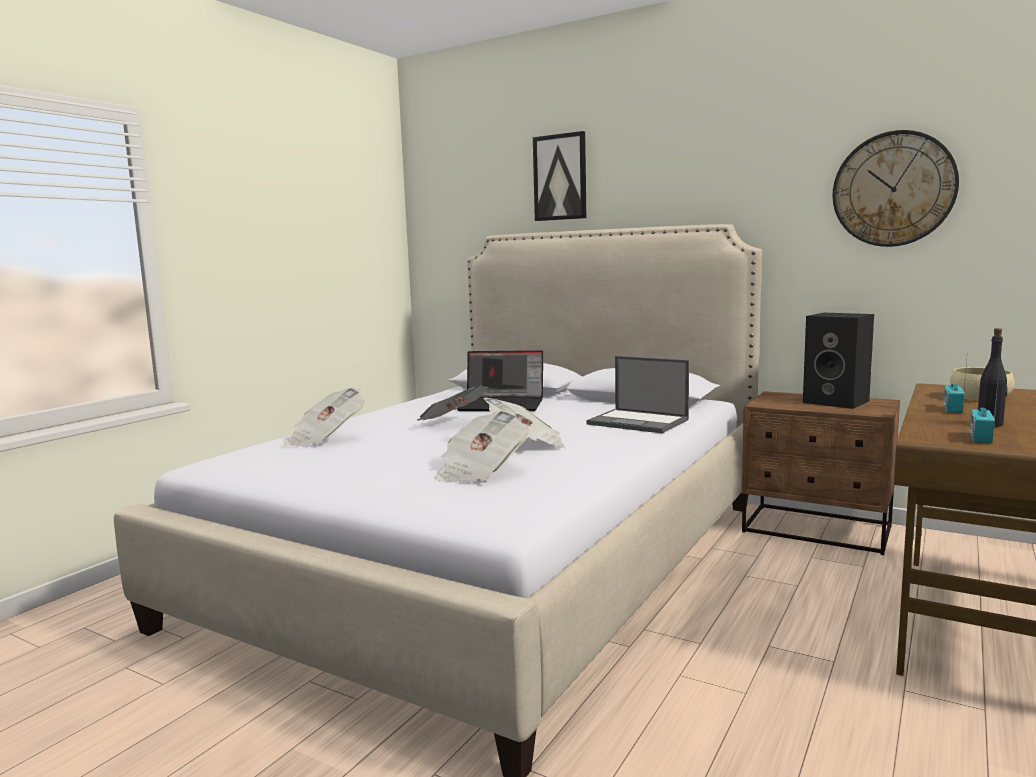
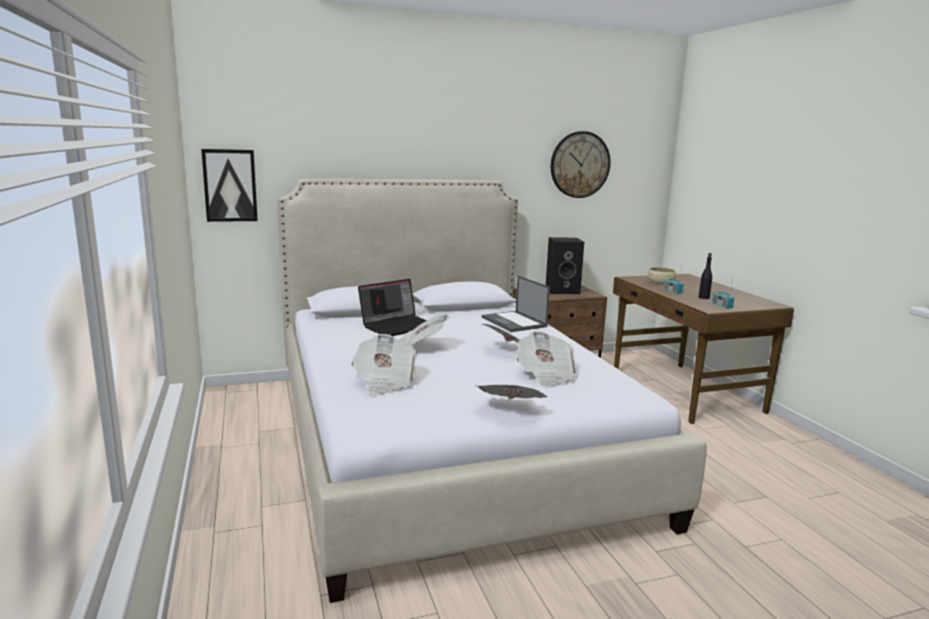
camera: 50 degrees left, 5 degrees up
picture [533,131,586,221] -> picture moved to [201,149,258,222]
laptop [586,356,689,433] -> laptop turned 75 degrees clockwise [482,276,550,332]
none -> newspaper [477,385,548,399]

